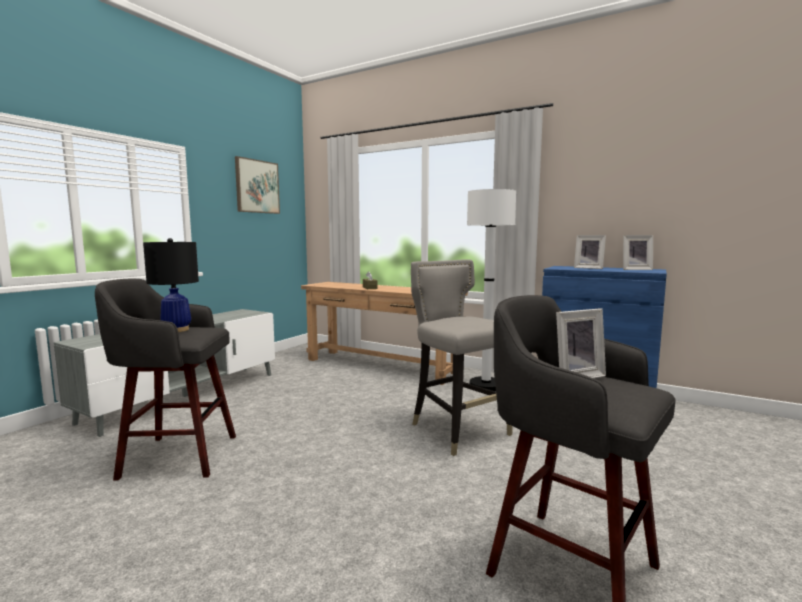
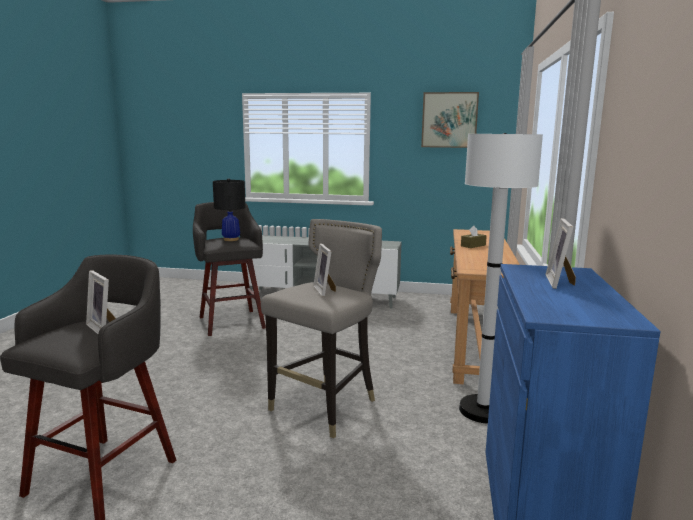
camera: 70 degrees right, 5 degrees up
picture frame [623,235,653,270] -> picture frame moved to [313,244,336,297]

